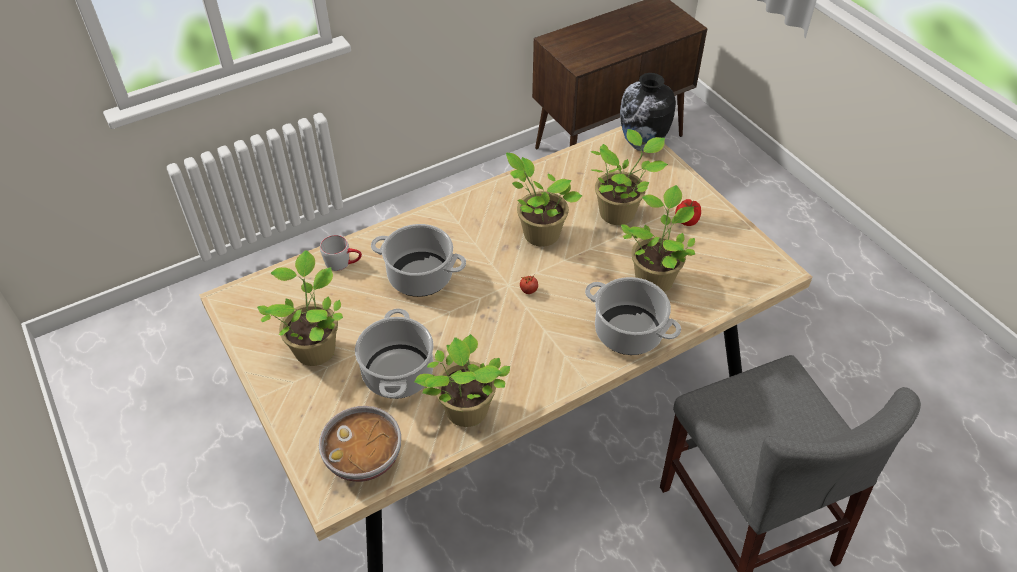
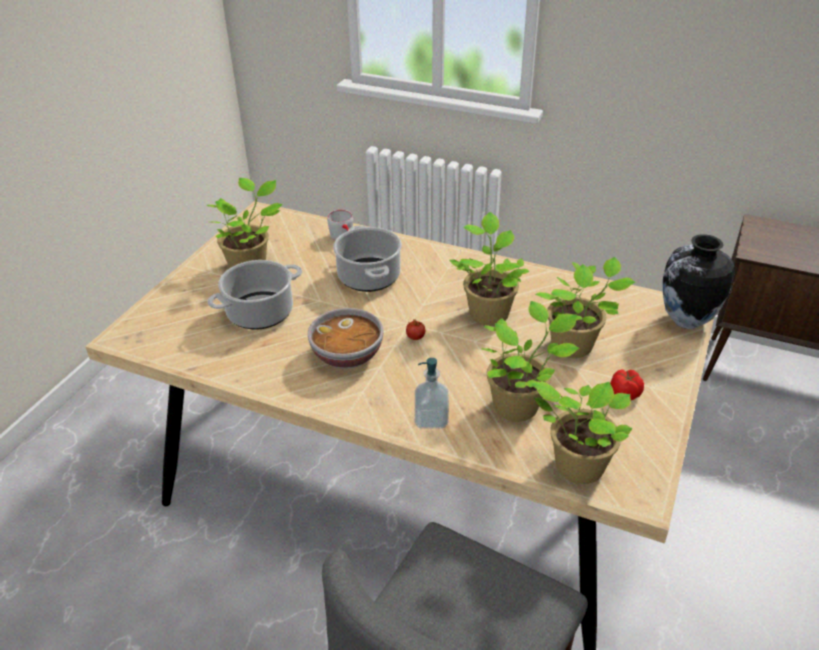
camera: 55 degrees right, 10 degrees down
bowl [319,406,401,482] -> bowl moved to [308,308,384,369]
potted plant [414,334,510,427] -> potted plant moved to [531,381,632,484]
cooking pot [585,277,681,355] -> soap dispenser [415,358,449,429]

